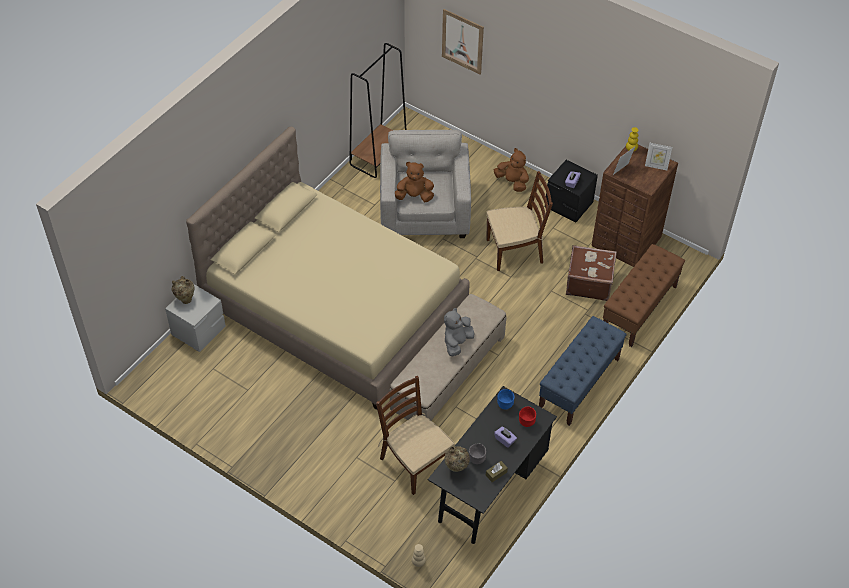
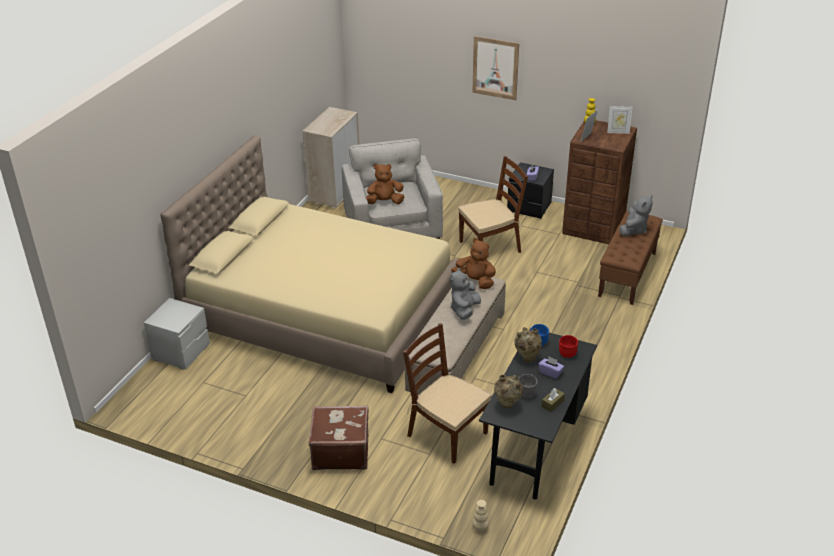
camera: 10 degrees left, 15 degrees down
beige vase [172,276,194,304] -> beige vase moved to [514,327,542,362]
clothes rack [349,43,407,178] -> beige cabinet [302,107,359,209]
picture [442,9,484,75] -> picture moved to [472,36,519,100]
brown plush toy [494,148,529,192] -> brown plush toy moved to [451,238,496,289]
blue bench [539,316,627,426] -> none
brown suitcase [566,245,617,301] -> brown suitcase moved to [309,405,369,470]
none -> grey plush toy [619,196,653,236]

